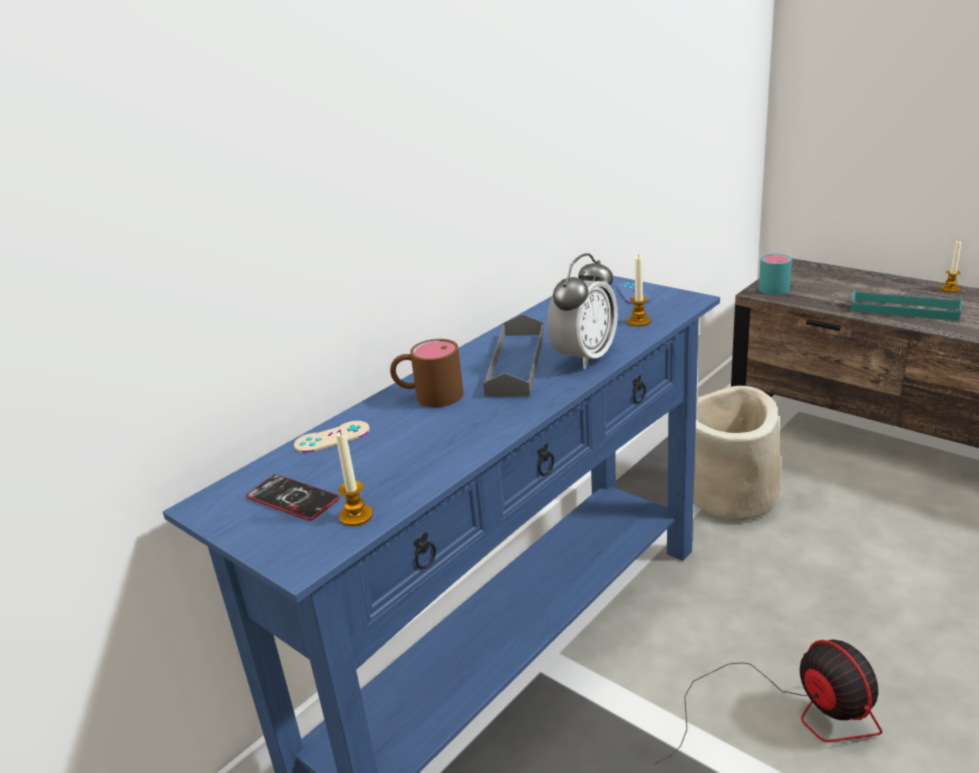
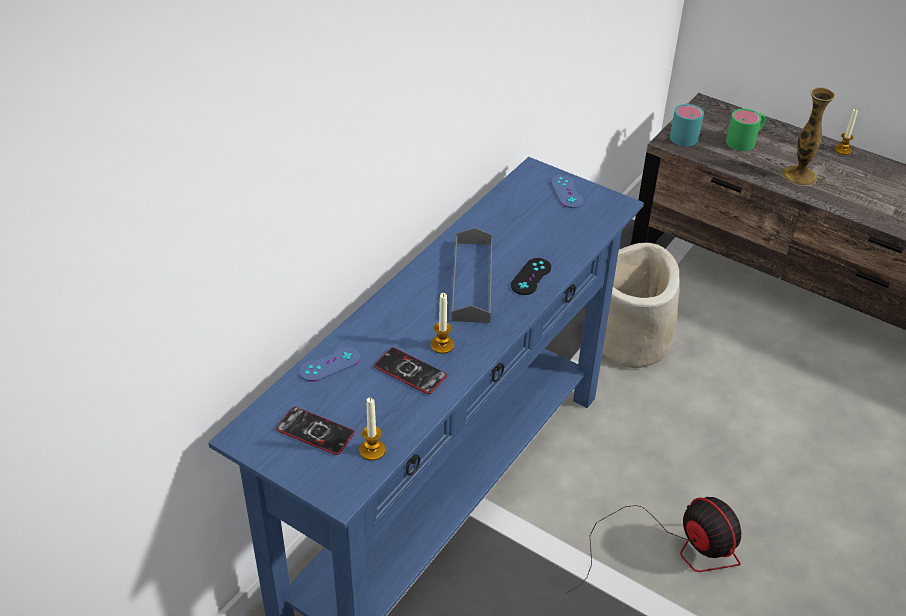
camera: 10 degrees left, 15 degrees up
beige game controller [294,421,370,453] -> blue game controller [299,347,360,382]
brown mug [390,339,464,407] -> none
alarm clock [547,253,618,369] -> black game controller [511,258,551,295]
candle [627,255,651,326] -> candle moved to [431,293,454,354]
turquoise tray [851,290,962,321] -> vase [783,87,835,186]
none -> phone [374,348,447,394]
none -> green mug [726,109,765,151]

